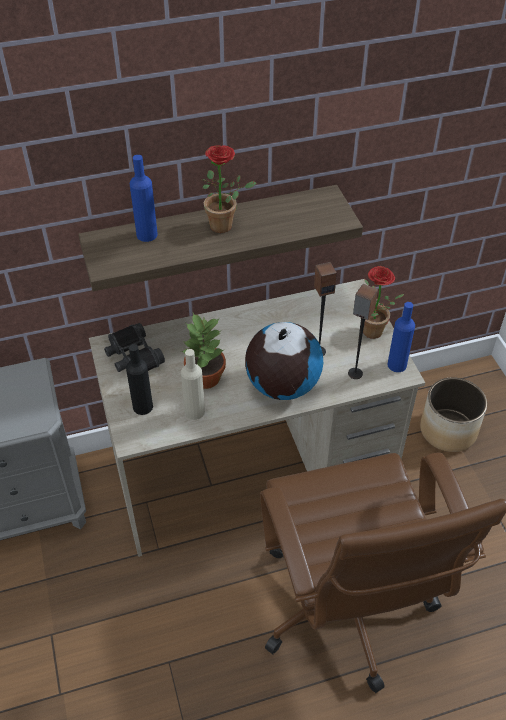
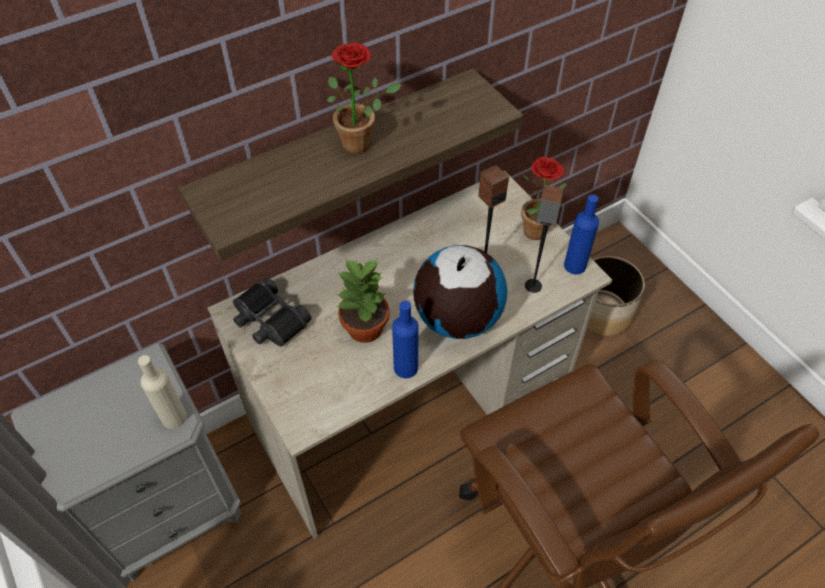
camera: 15 degrees left, 5 degrees up
black bottle [126,344,153,415] -> none
blue bottle [130,155,158,242] -> blue bottle moved to [392,301,419,378]
beige bottle [181,349,205,420] -> beige bottle moved to [138,355,187,429]

